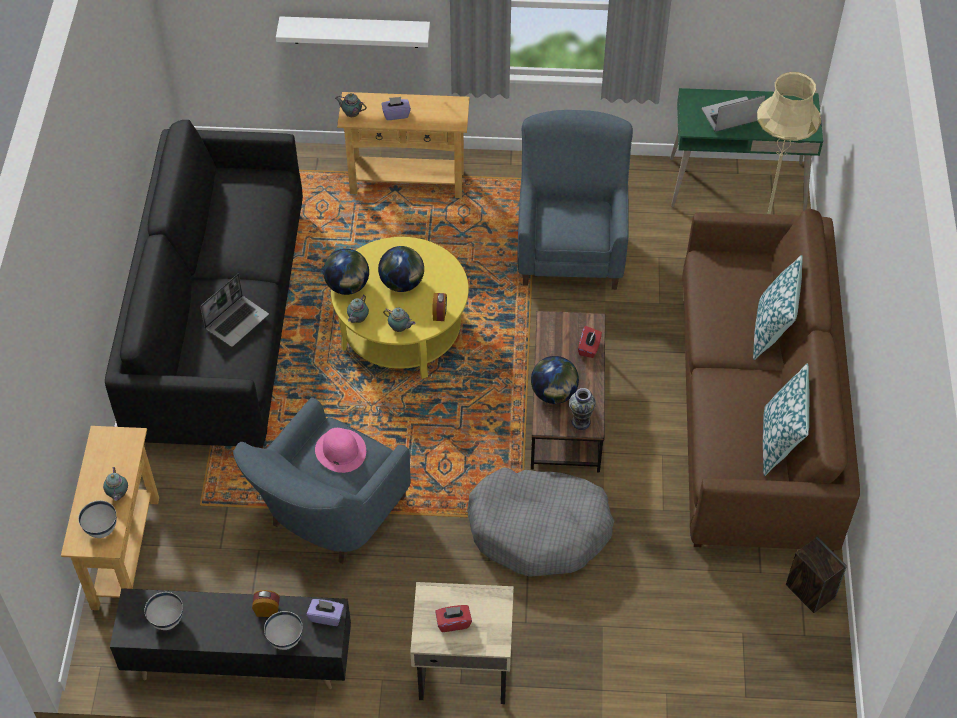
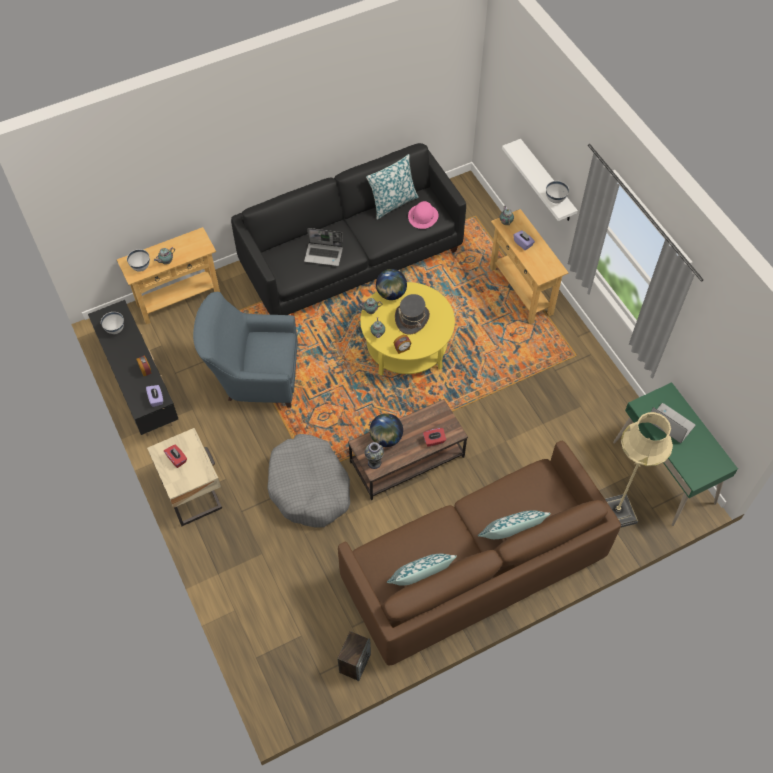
camera: 60 degrees right, 5 degrees up
white bowl [264,611,302,650] -> white bowl moved to [546,181,569,203]
pink hat [315,428,366,473] -> pink hat moved to [408,201,438,229]
globe [378,246,424,292] -> grey hat [395,294,430,335]
blue armchair [518,110,633,290] -> none
none -> pillow [366,154,419,220]

